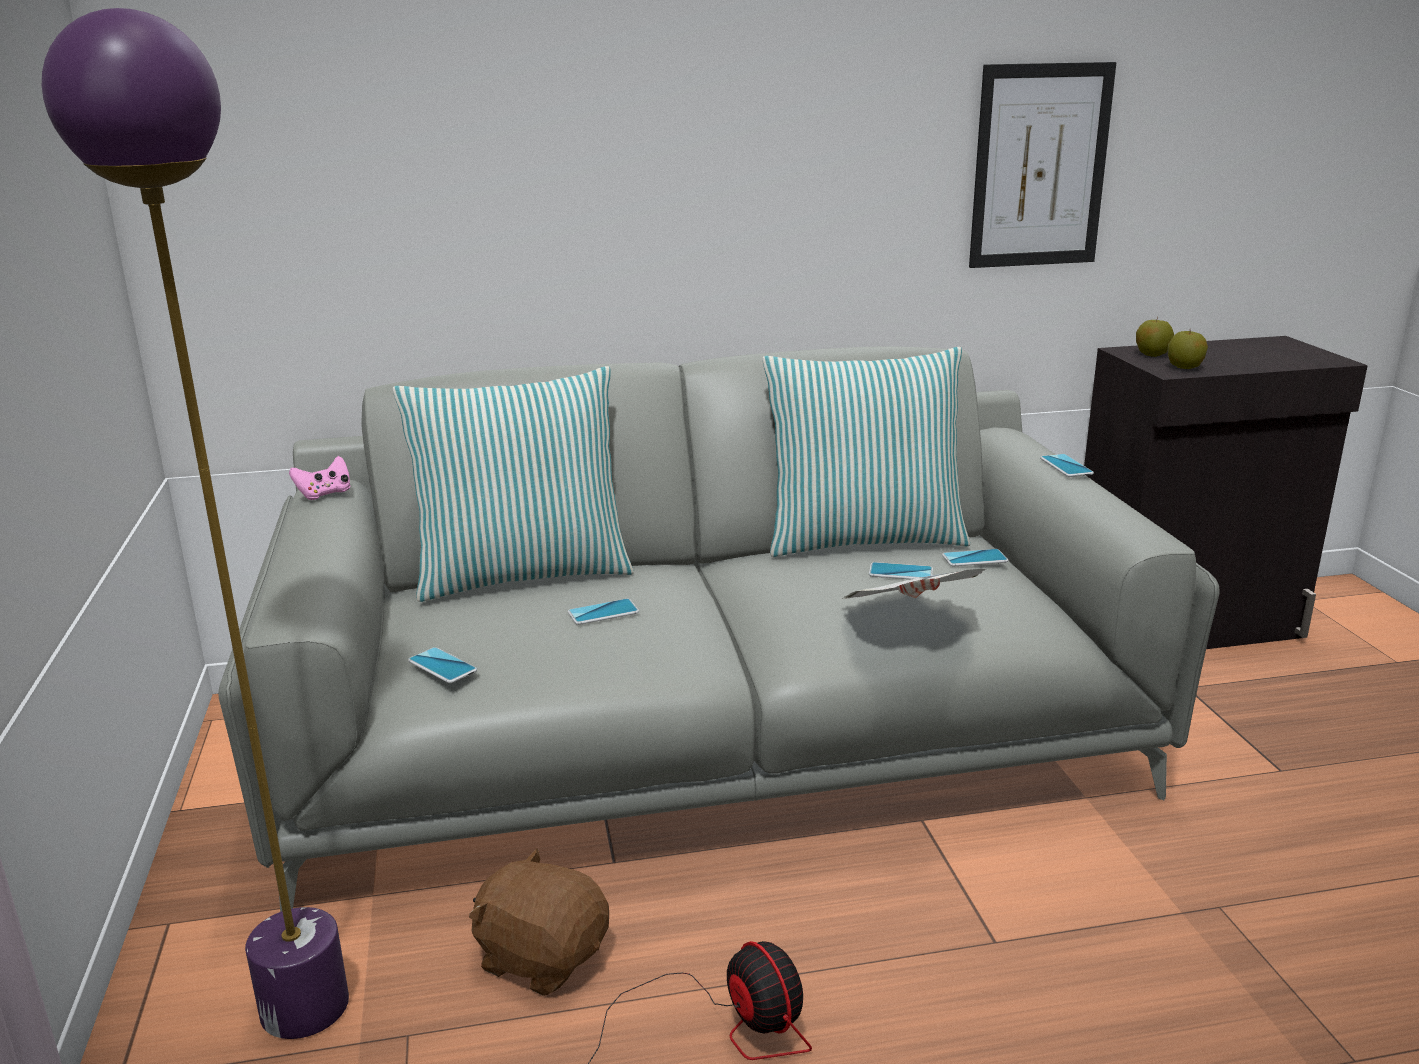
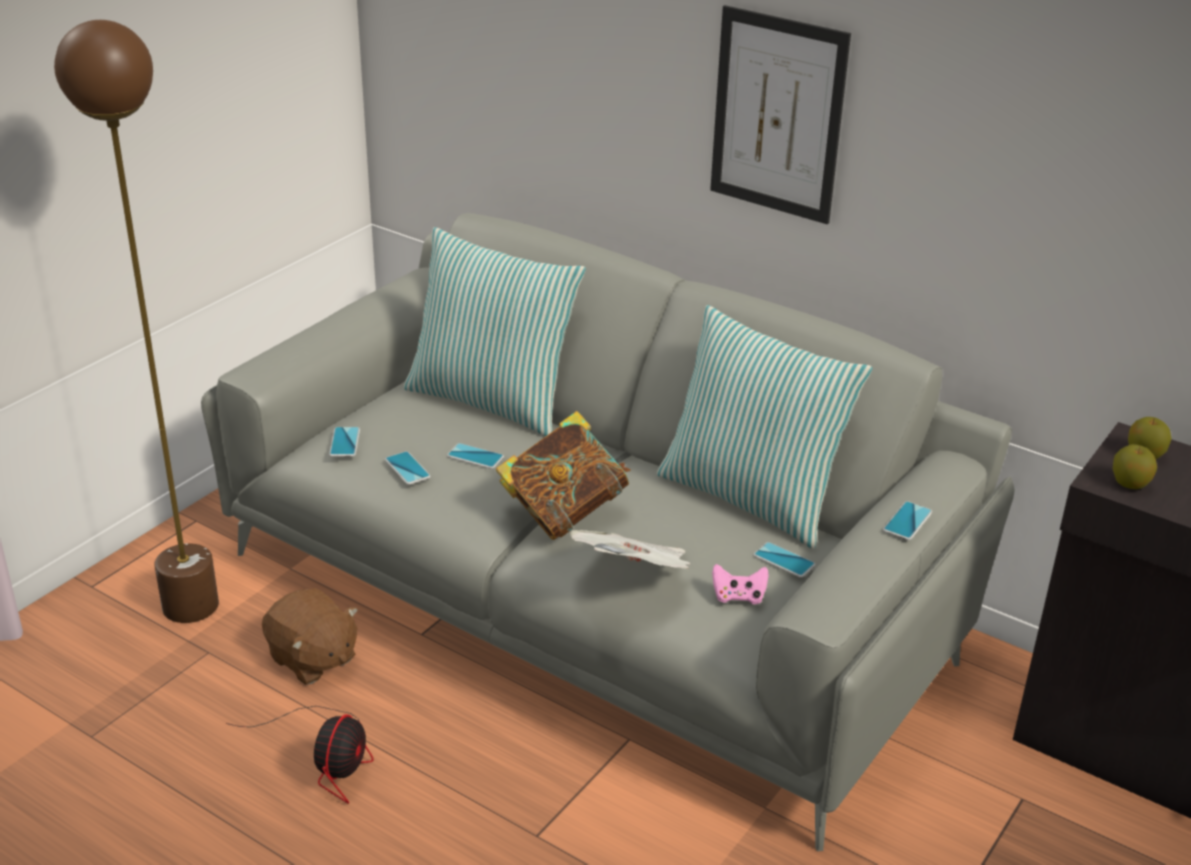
camera: 45 degrees right, 10 degrees up
purple floor lamp [42,8,349,1039] -> brown floor lamp [54,20,219,623]
pink game controller [289,456,351,500] -> pink game controller moved to [712,564,769,604]
brown plush toy [469,848,609,996] -> brown plush toy turned 150 degrees clockwise [262,588,358,685]
phone [869,562,933,579] -> phone moved to [385,451,431,485]
picture [969,62,1116,268] -> picture moved to [710,5,851,224]
none -> book [496,411,631,540]

